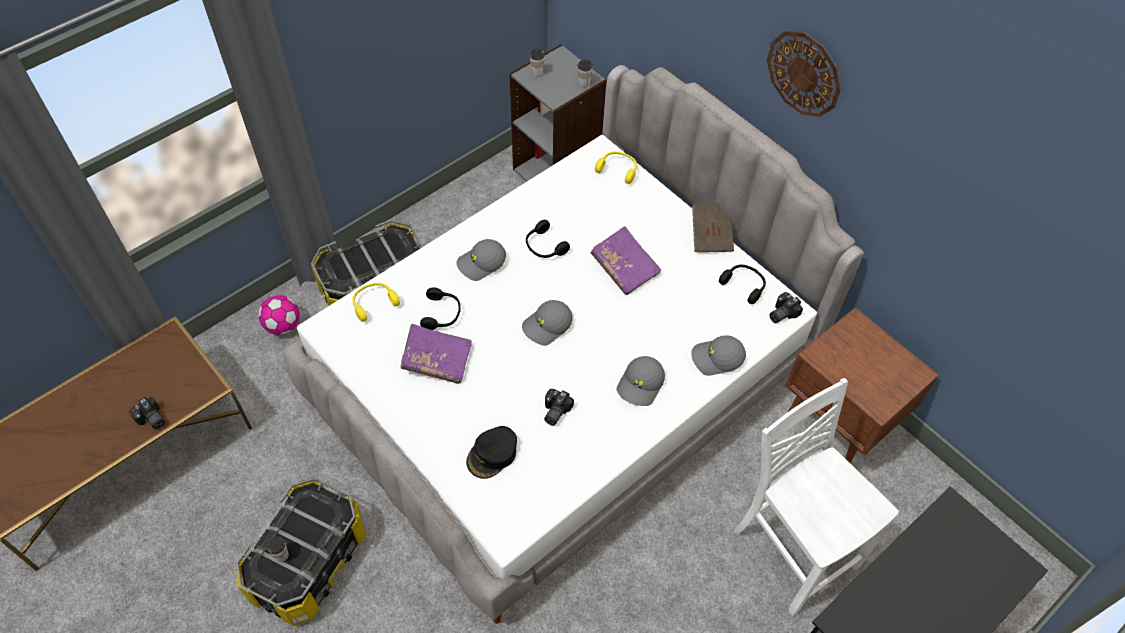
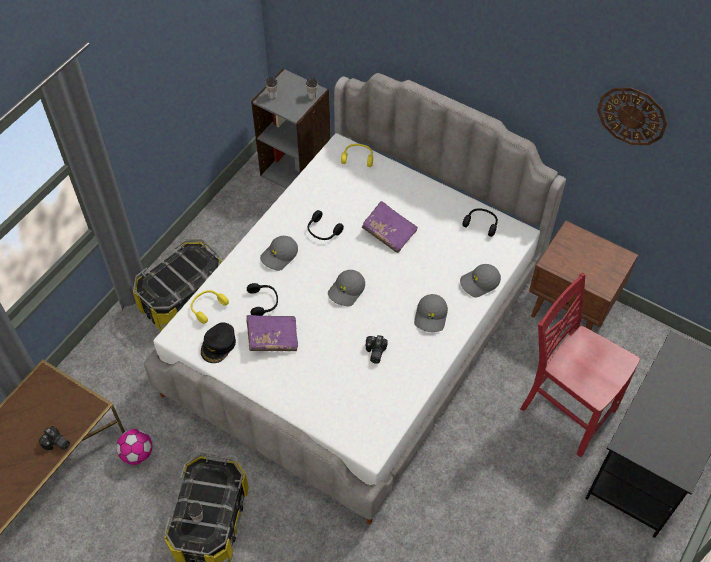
camera: 15 degrees left, 0 degrees up
football [258,295,300,335] -> football moved to [116,429,152,465]
black cap [466,426,517,479] -> black cap moved to [201,322,236,363]
brown book [692,203,734,252] -> none
white chair [733,378,899,616] -> red chair [520,273,640,457]
wall clock [767,31,841,117] -> wall clock moved to [597,87,667,145]
camera [769,292,803,323] -> none

